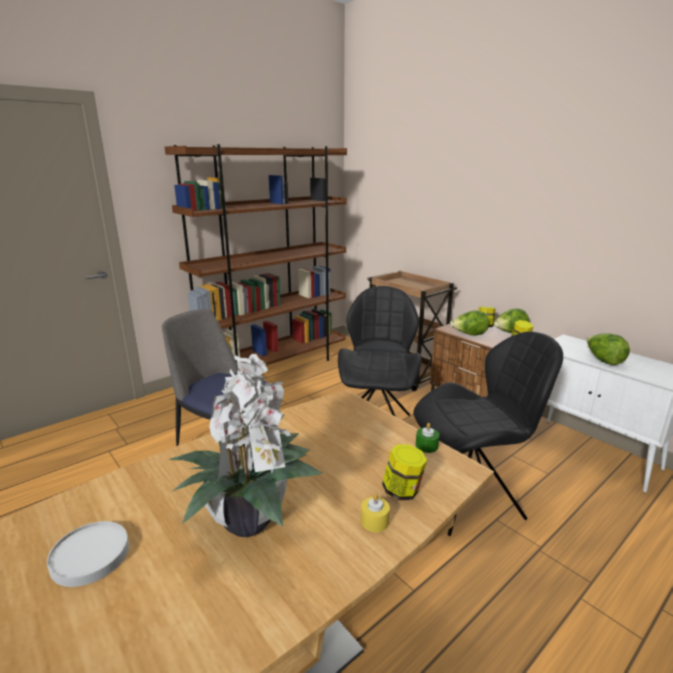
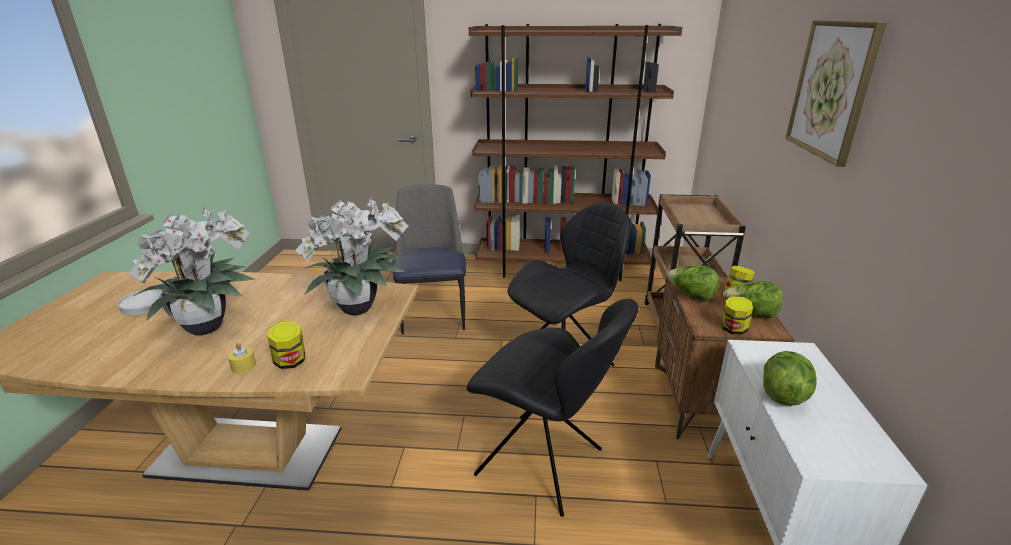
camera: 45 degrees right, 5 degrees up
green candle [416,423,440,453] -> none
none -> potted plant [295,197,408,315]
none -> picture [785,20,886,167]

